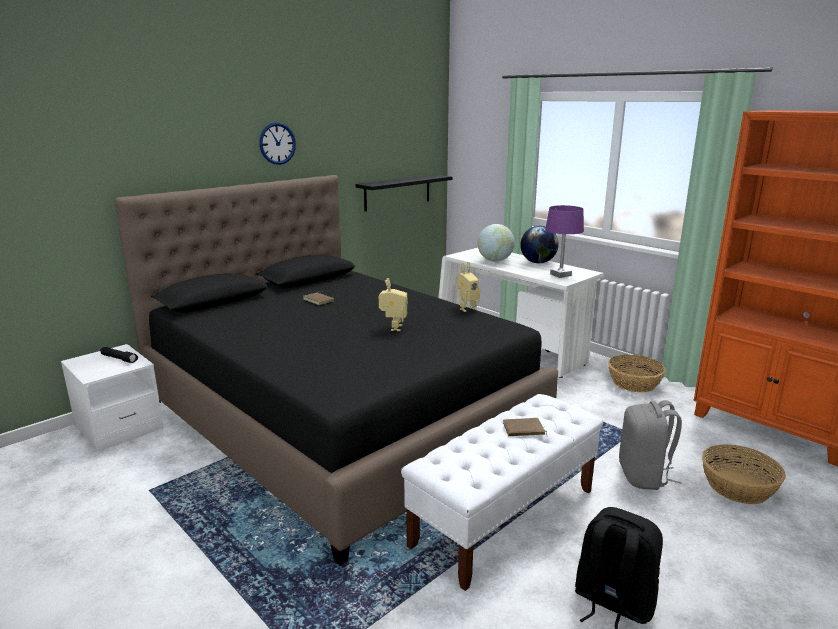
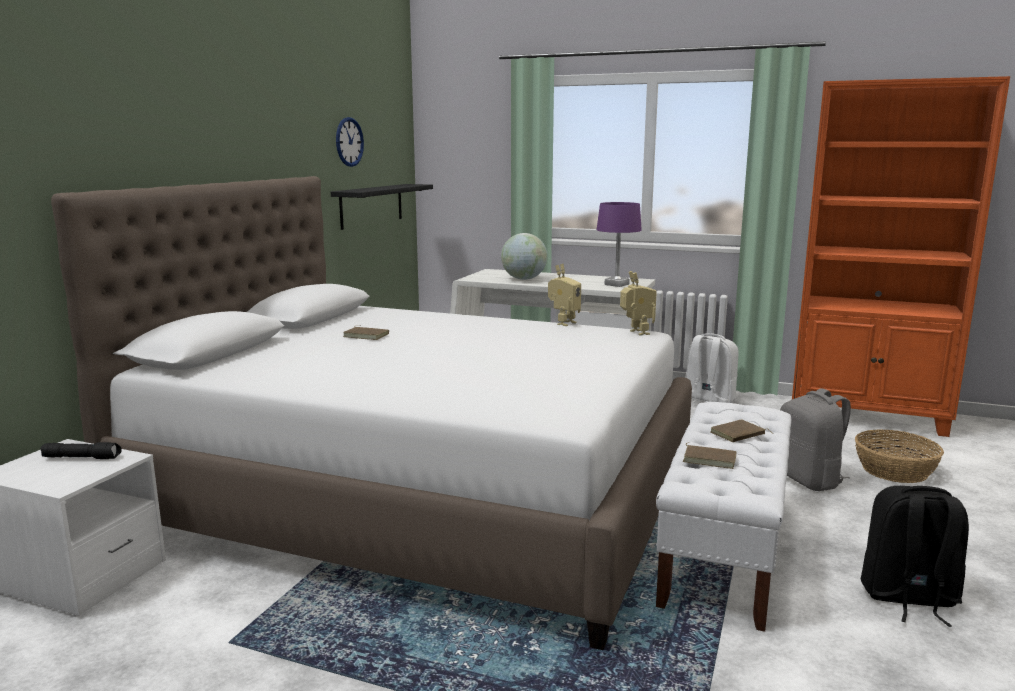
camera: 25 degrees left, 5 degrees down
black bed [114,175,558,566] -> white bed [51,176,692,650]
wall clock [259,122,296,165] -> wall clock moved to [336,117,364,167]
toy robot [379,278,408,331] -> toy robot moved to [620,271,657,336]
globe [520,226,559,263] -> none
basket [608,355,666,392] -> white backpack [685,333,738,403]
none -> brown book [683,442,737,469]

